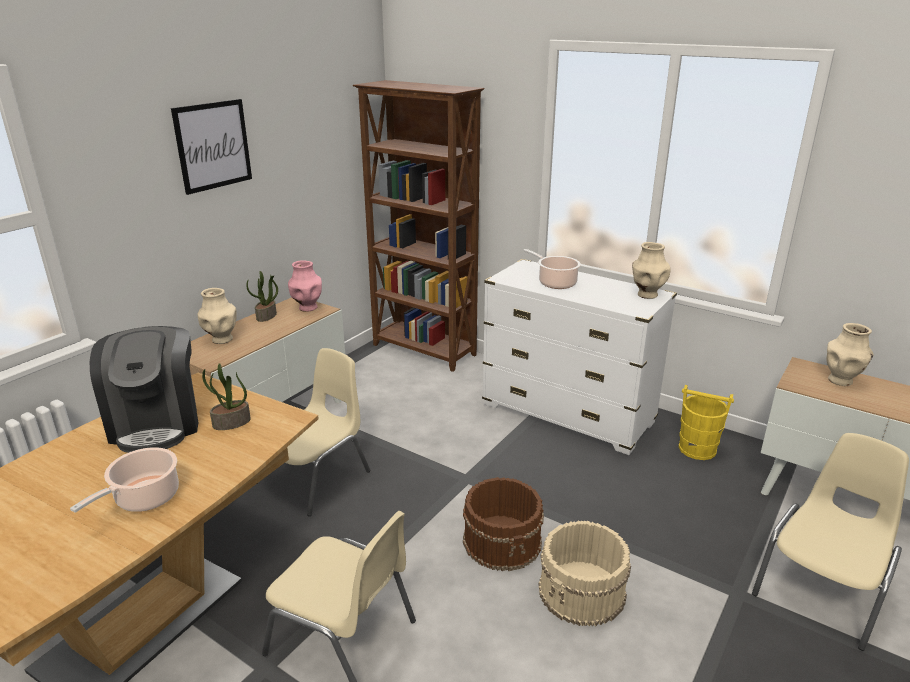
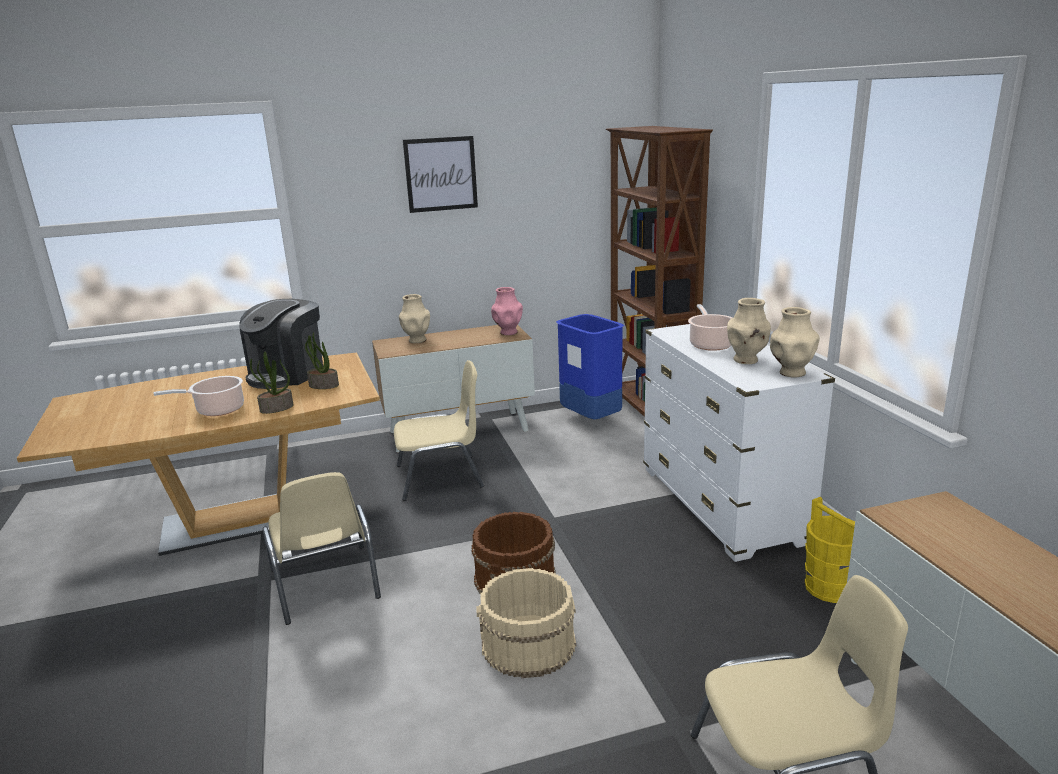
camera: 40 degrees right, 5 degrees down
potted plant [246,271,278,322] -> potted plant moved to [250,352,293,414]
beige vase [826,323,874,386] -> beige vase moved to [727,298,771,364]
none -> blue trash can [556,314,624,419]

